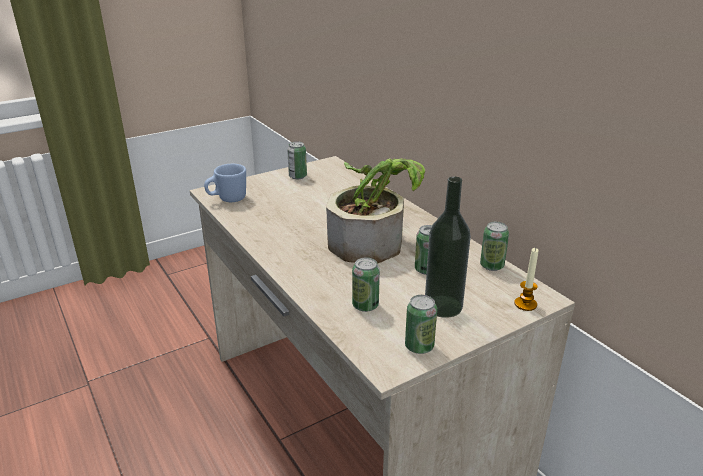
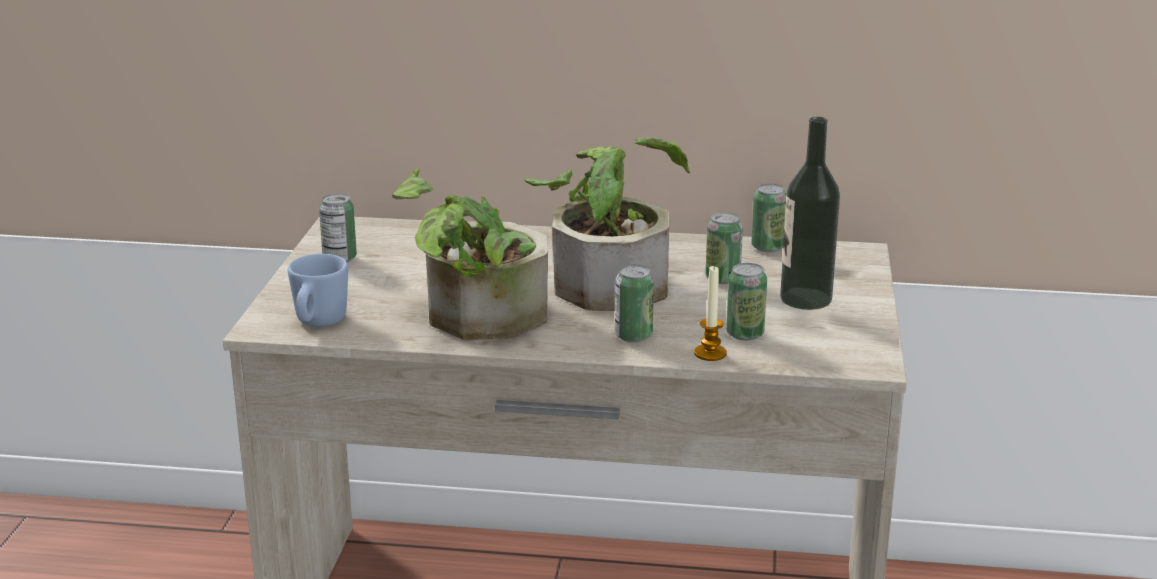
camera: 50 degrees left, 5 degrees down
can [405,295,437,354] -> can moved to [615,264,654,343]
candle [514,248,538,311] -> candle moved to [694,265,727,361]
none -> potted plant [392,169,548,340]

